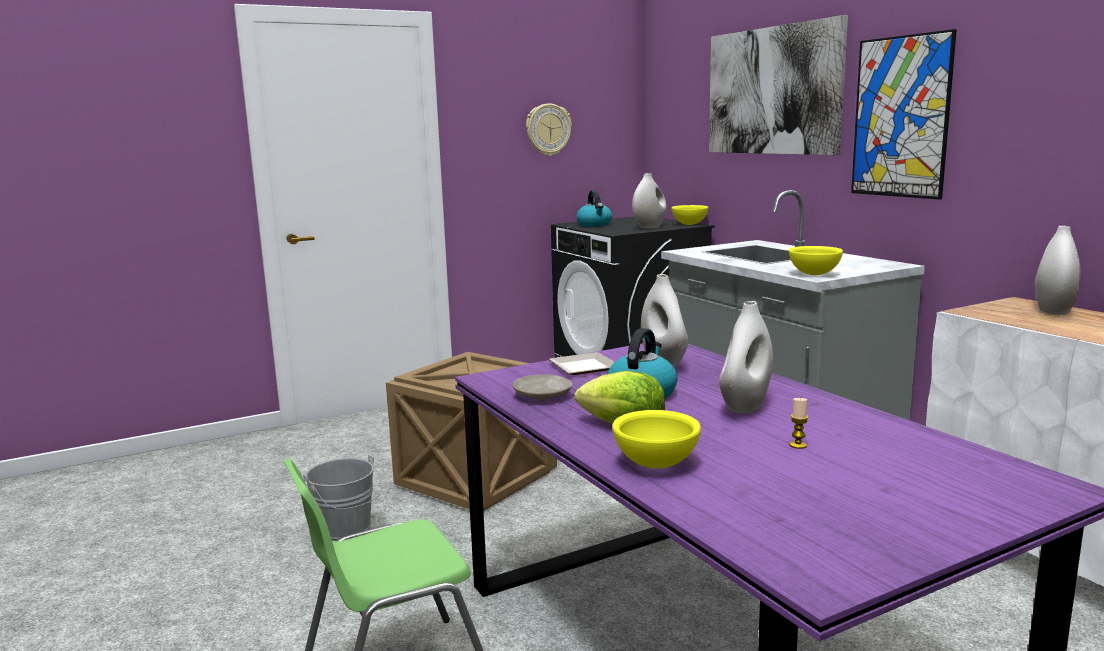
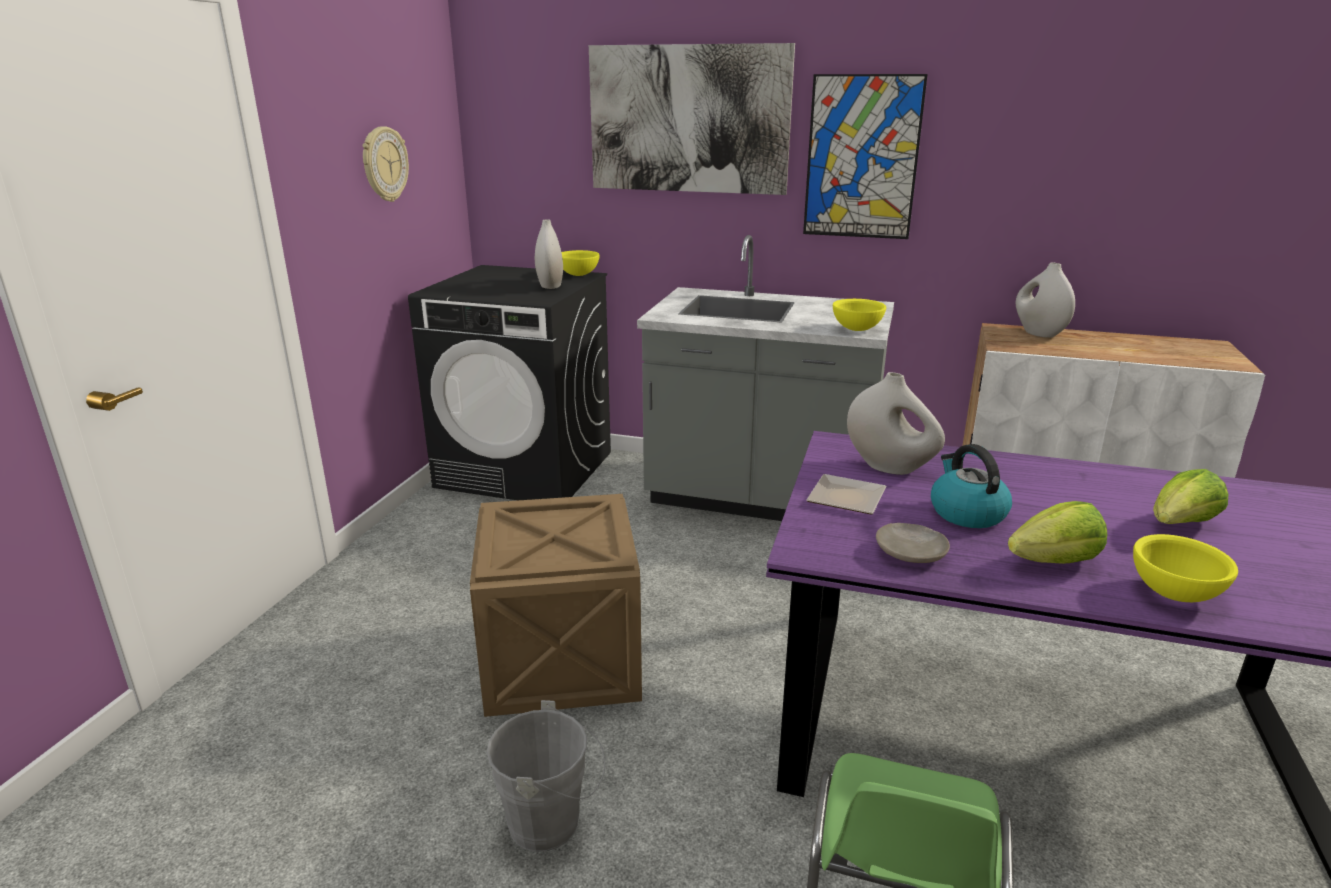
camera: 45 degrees left, 10 degrees up
kettle [576,190,612,227] -> none
white vase [719,301,773,414] -> none
candle [790,398,808,449] -> lettuce [1153,469,1228,524]

